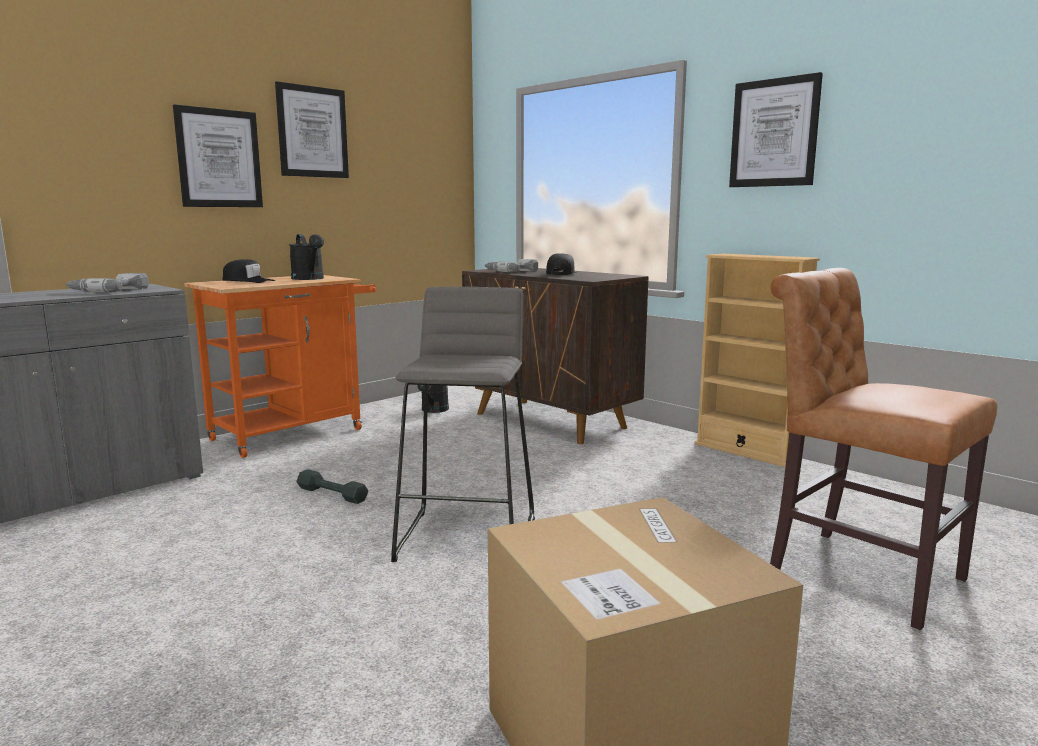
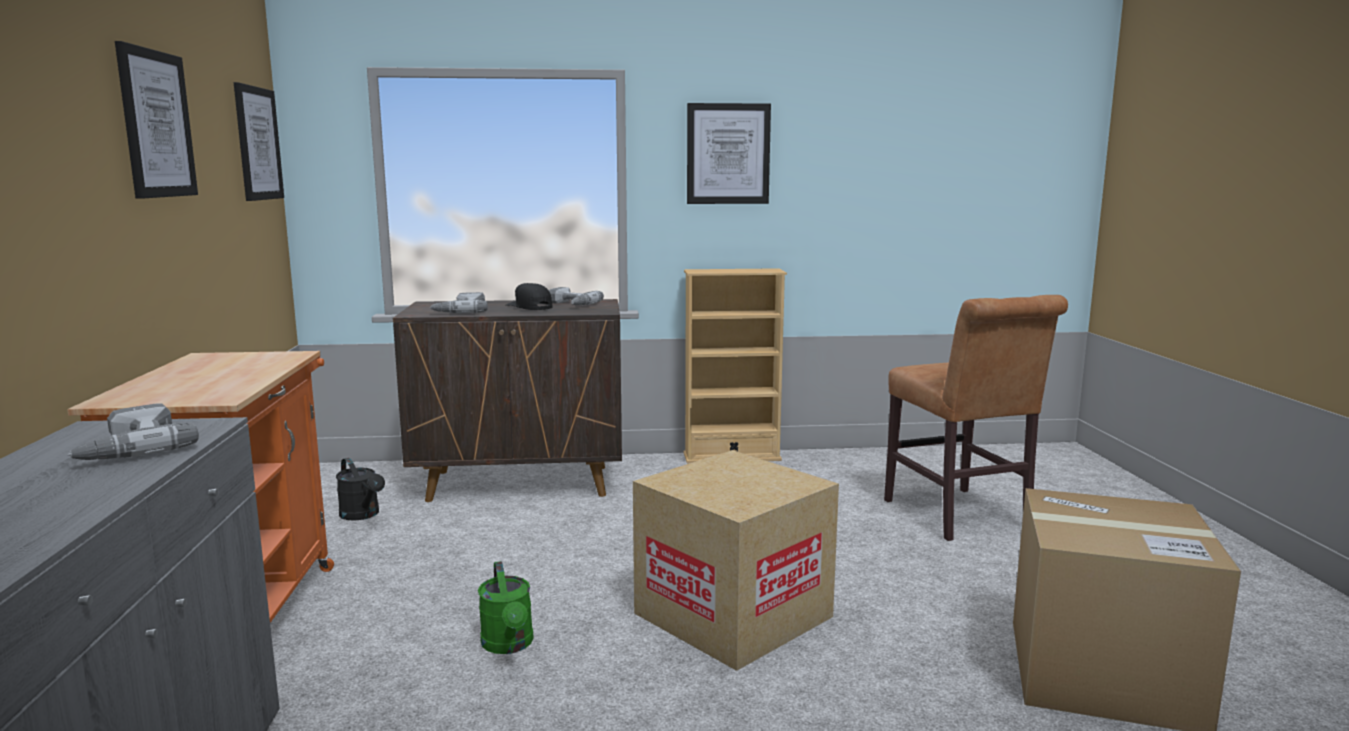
camera: 50 degrees left, 0 degrees up
picture [173,104,263,207] -> picture moved to [234,82,284,201]
black cap [223,259,275,283] -> none
black watering can [289,234,324,280] -> none
grey dumbbell [296,469,368,504] -> green watering can [478,561,534,654]
grey stool [391,287,535,562] -> cardboard box [633,450,839,671]
brown chair [770,268,997,630] -> brown chair turned 105 degrees counterclockwise [884,295,1068,541]
none -> power drill [549,287,604,306]

